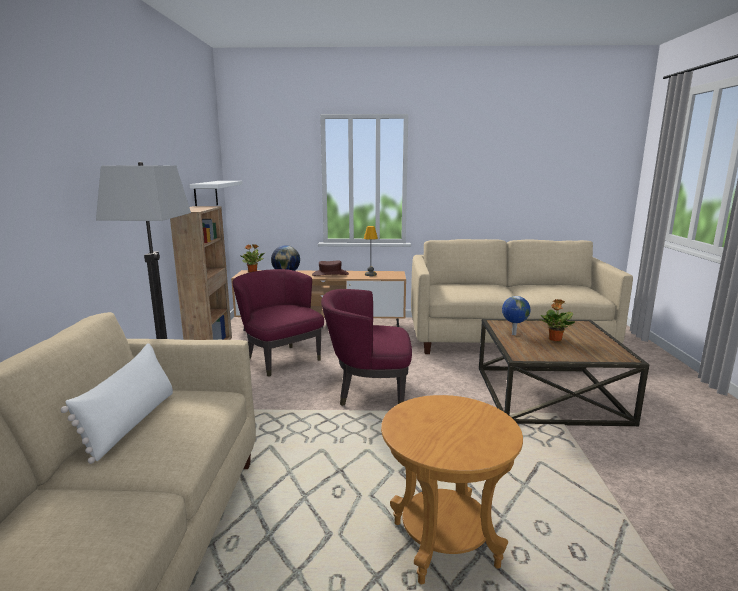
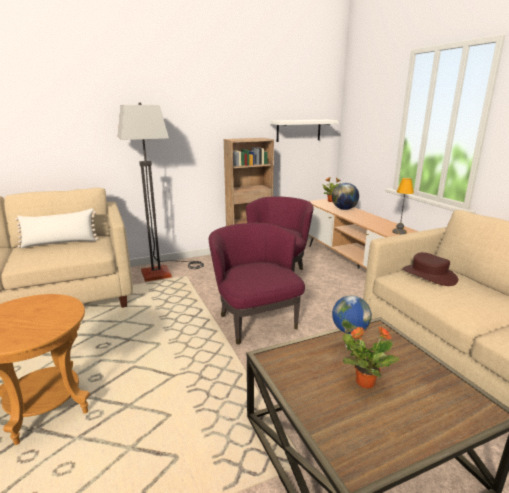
camera: 65 degrees right, 5 degrees up
brown hat [312,260,349,276] -> brown hat moved to [403,252,458,286]

